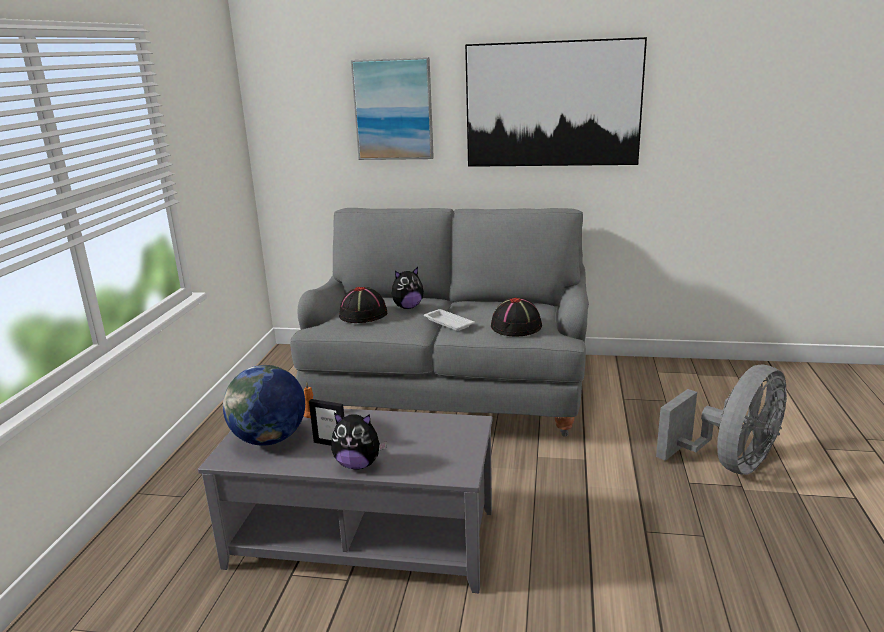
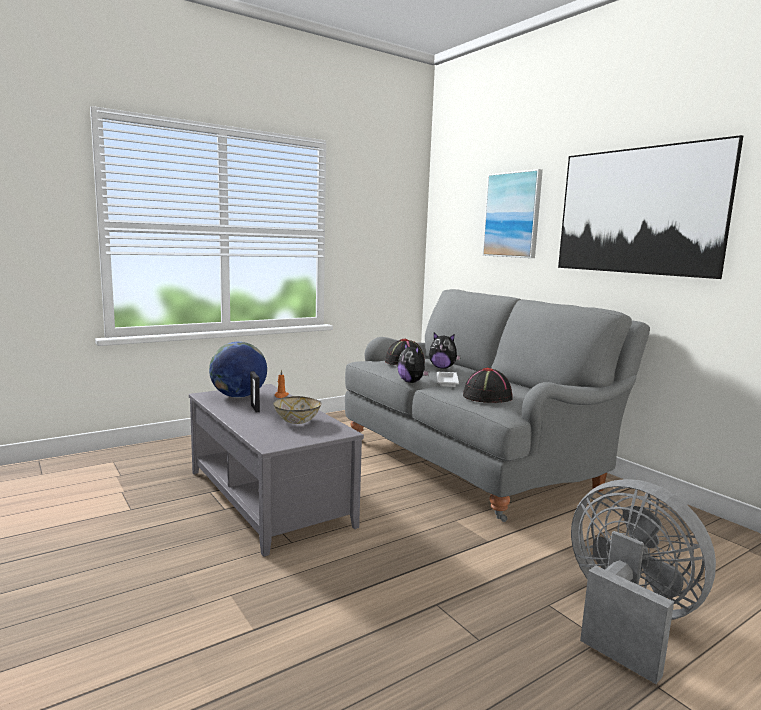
camera: 45 degrees right, 10 degrees down
plush toy [331,412,387,470] -> plush toy moved to [397,343,429,383]
grey fan [656,364,787,475] -> grey fan turned 135 degrees counterclockwise [571,479,716,684]
none -> bowl [273,396,322,424]

